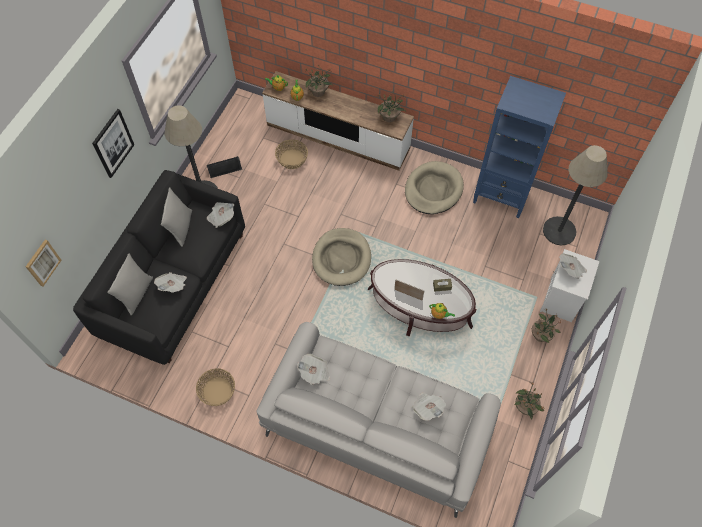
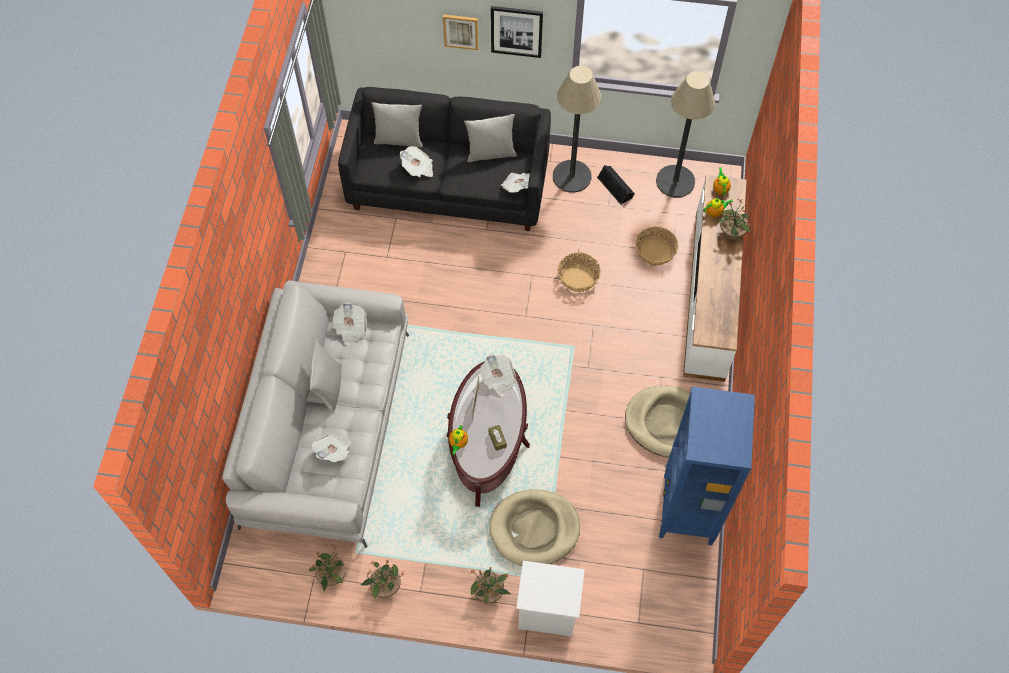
camera: 75 degrees right, 0 degrees up
picture [26,240,62,286] -> picture moved to [443,14,479,50]
basket [196,368,235,406] -> basket moved to [558,252,601,292]
beige dog bed [312,228,371,286] -> beige dog bed moved to [489,489,580,566]
potted plant [376,90,406,122] -> potted plant moved to [309,545,346,591]
floor lamp [543,145,608,246] -> floor lamp moved to [656,71,715,198]
newspaper [559,253,587,279] -> newspaper moved to [480,354,517,397]
none -> grey pillow [310,340,342,413]

